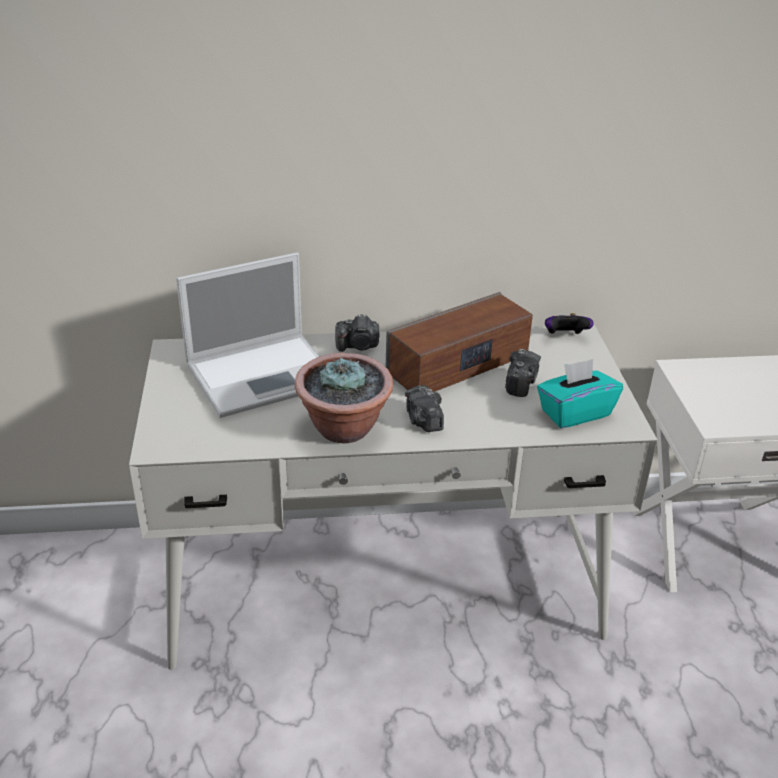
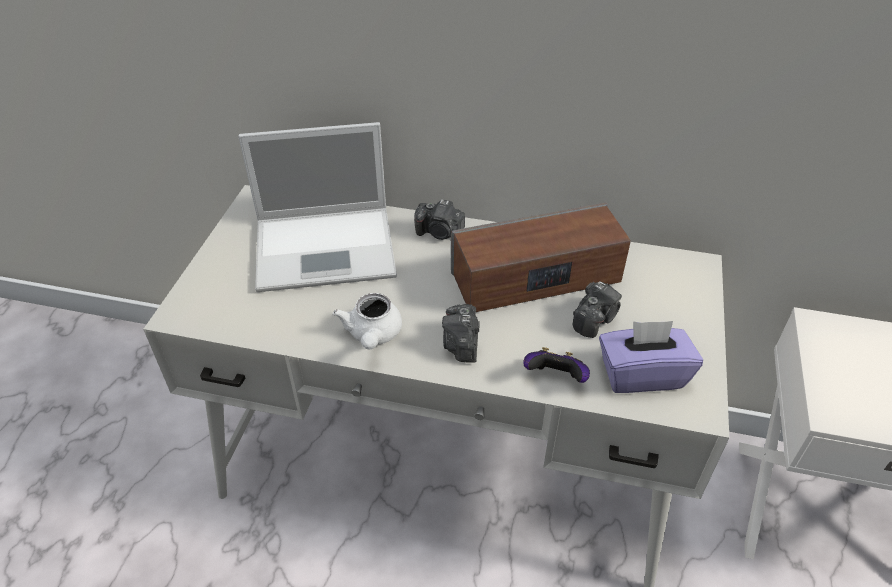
camera: 20 degrees right, 10 degrees up
potted plant [295,353,393,444] -> white teapot [333,293,402,350]
turquoise tissue box [537,359,623,428] -> purple tissue box [599,321,703,393]
game controller [545,313,594,334] -> game controller moved to [523,347,590,383]

